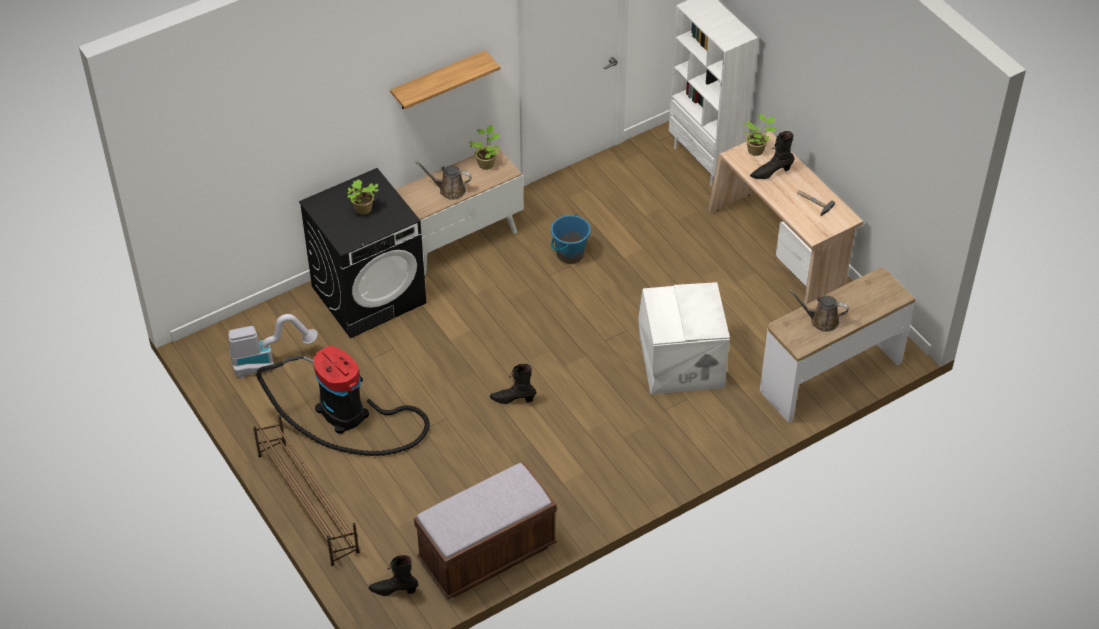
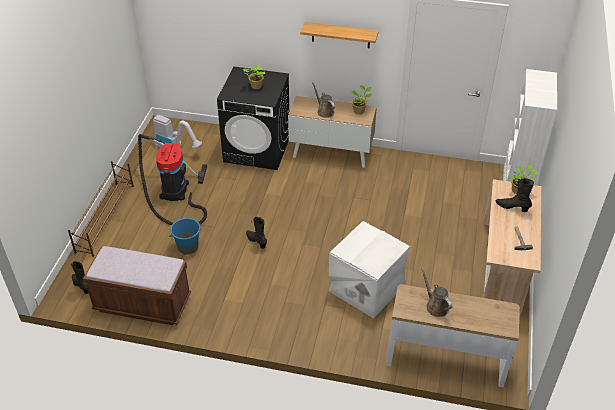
camera: 45 degrees right, 5 degrees down
blue bucket [551,214,591,264] -> blue bucket moved to [169,218,201,255]

